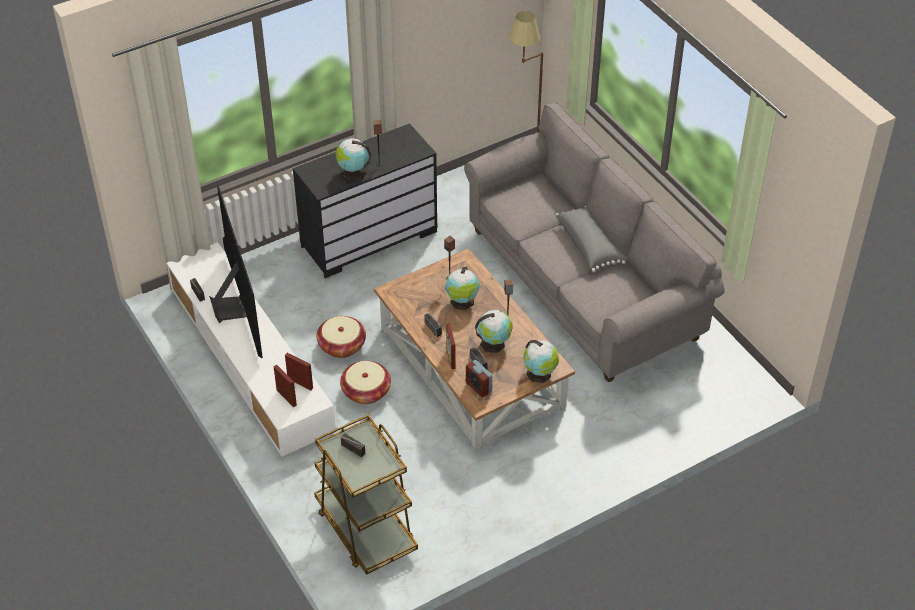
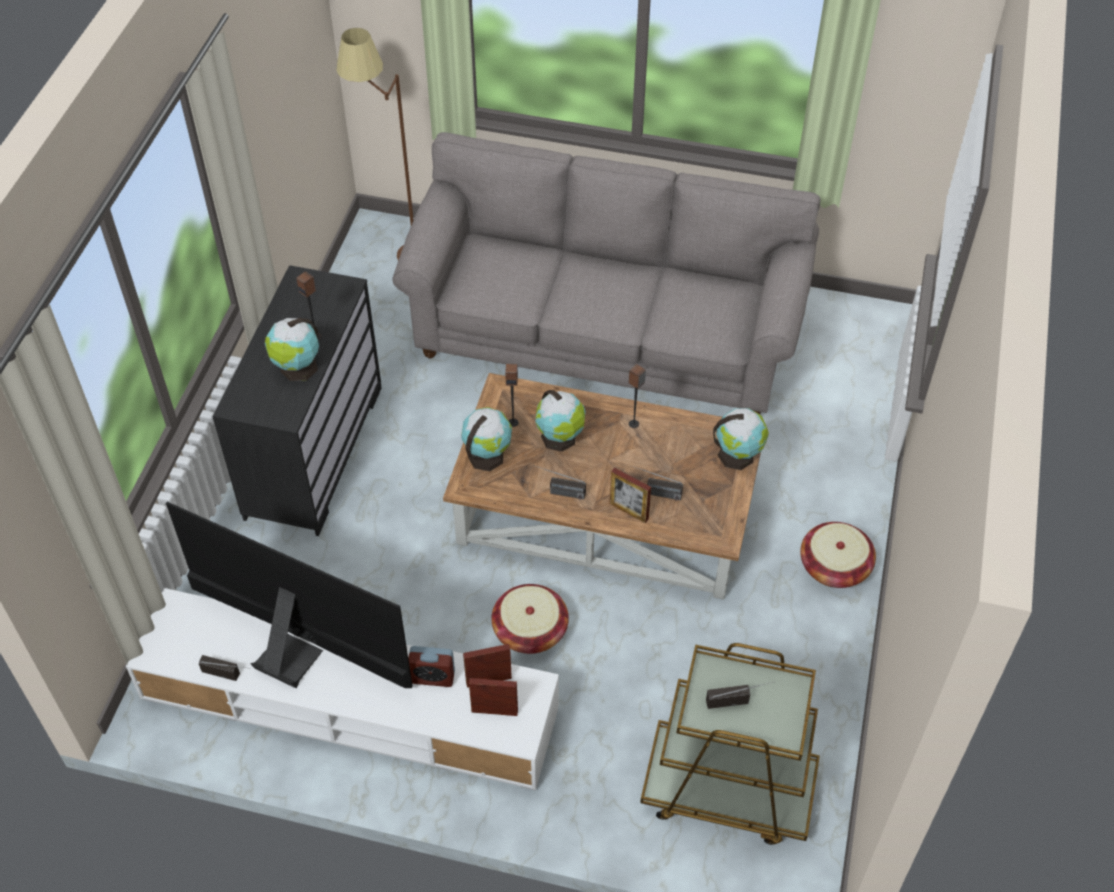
camera: 45 degrees left, 5 degrees up
basket [316,316,366,358] -> basket moved to [800,522,876,588]
alarm clock [466,360,492,397] -> alarm clock moved to [408,646,455,687]
globe [475,310,513,353] -> globe moved to [461,407,512,471]
grey pillow [556,206,628,272] -> none

